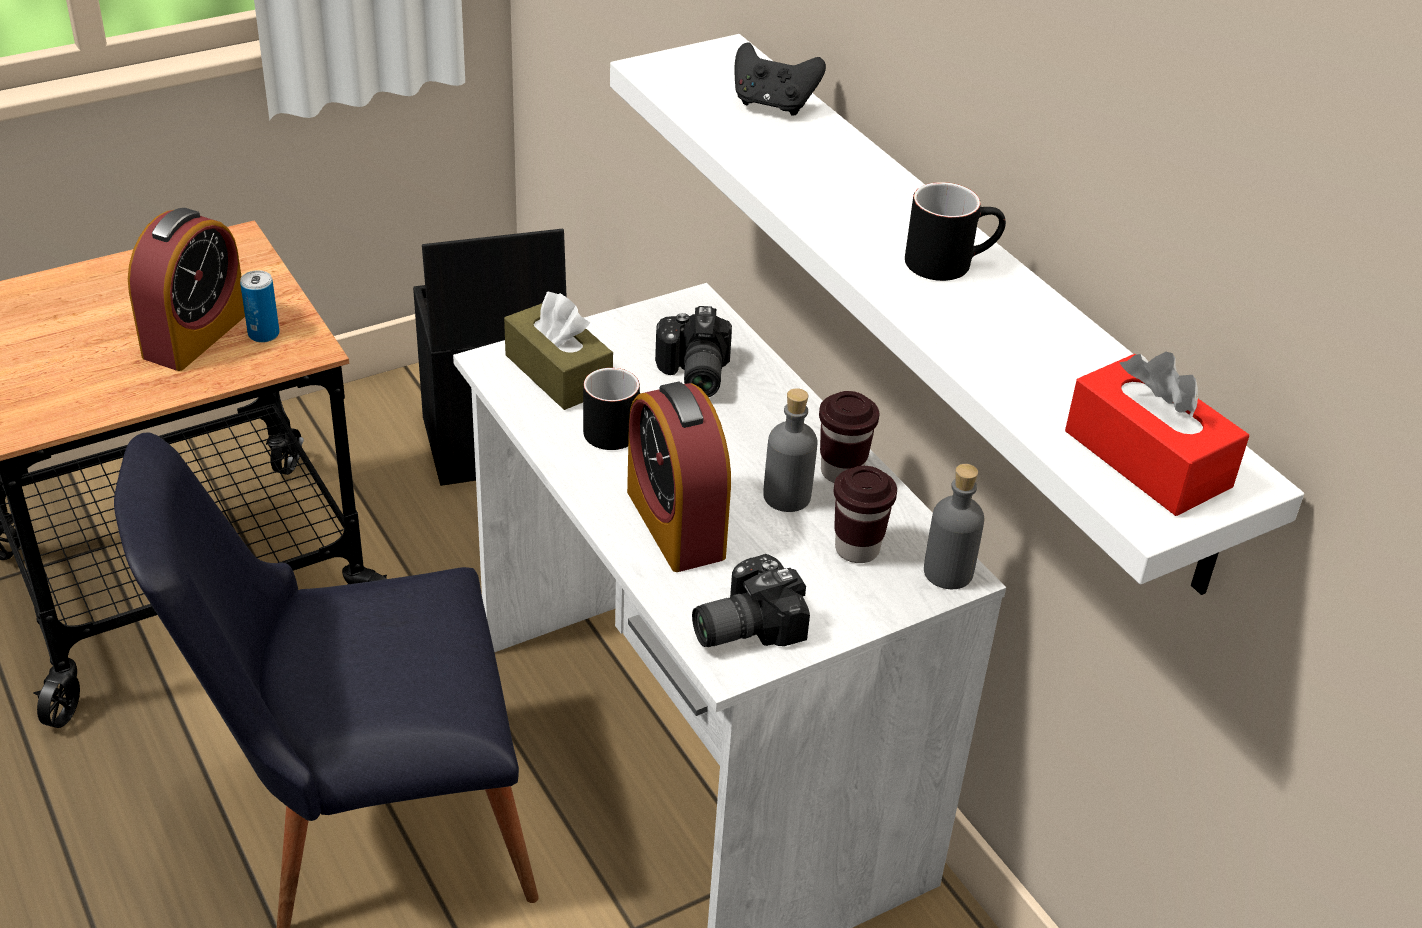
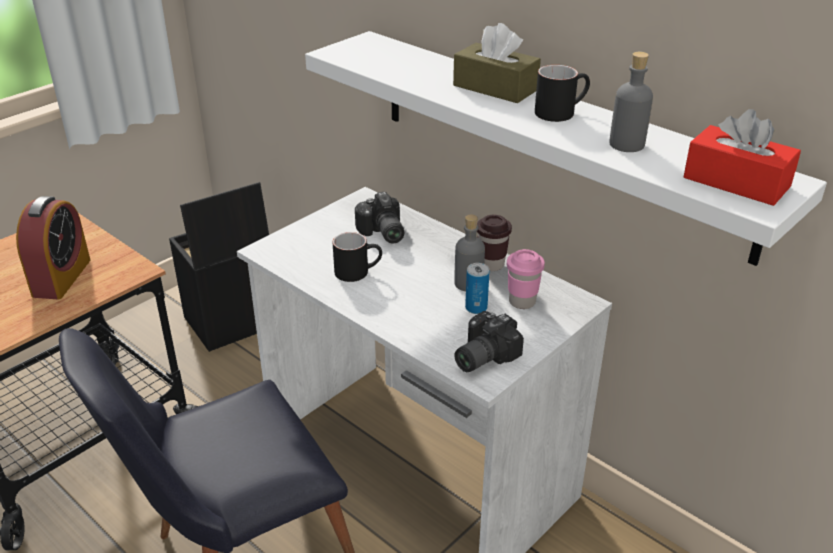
camera: 15 degrees left, 5 degrees down
can [240,270,280,343] -> can moved to [465,263,490,314]
brown tissue box [504,292,613,410] -> brown tissue box moved to [453,23,541,103]
alarm clock [627,382,731,572] -> none
black game controller [735,42,826,116] -> none
brown cup [834,466,897,563] -> pink cup [507,249,545,309]
grey bottle [924,464,985,589] -> grey bottle moved to [609,52,653,152]

